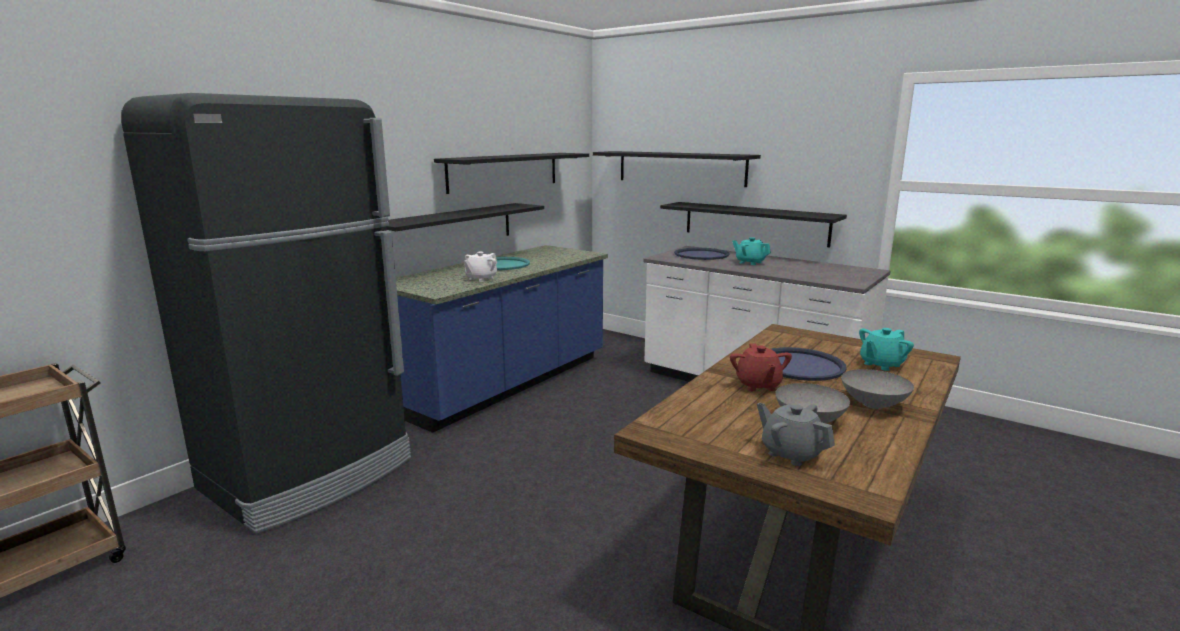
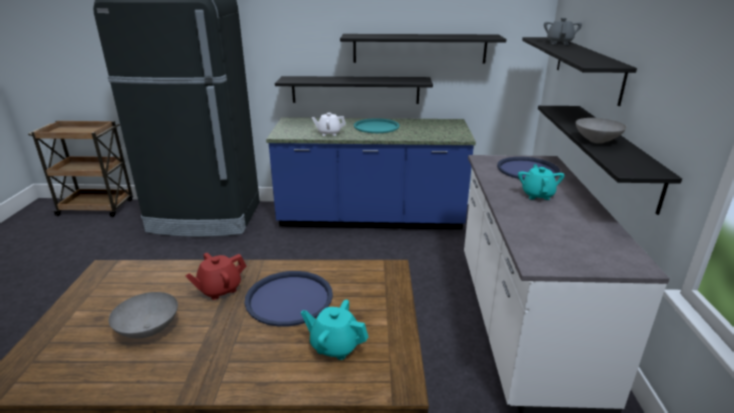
camera: 55 degrees right, 10 degrees up
grey teapot [757,403,835,466] -> grey teapot moved to [544,18,582,45]
grey bowl [841,369,914,409] -> grey bowl moved to [575,118,627,144]

